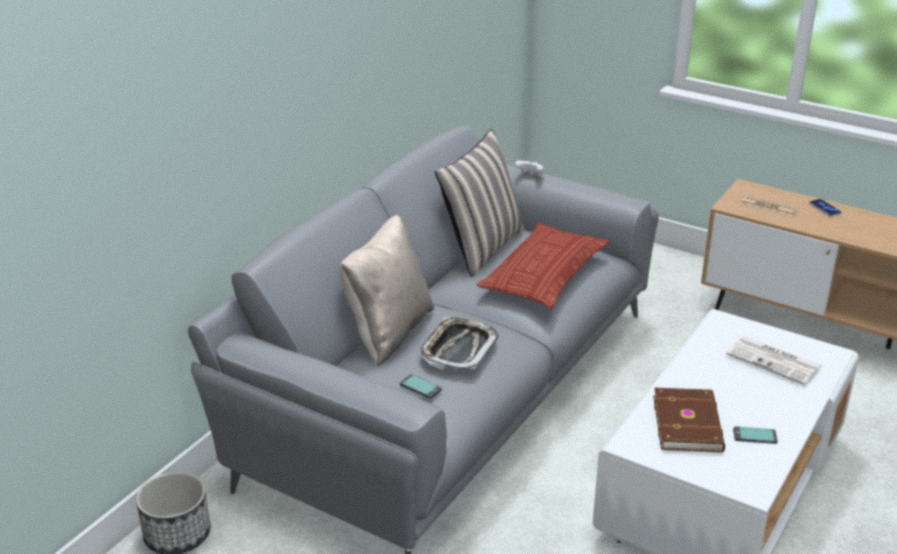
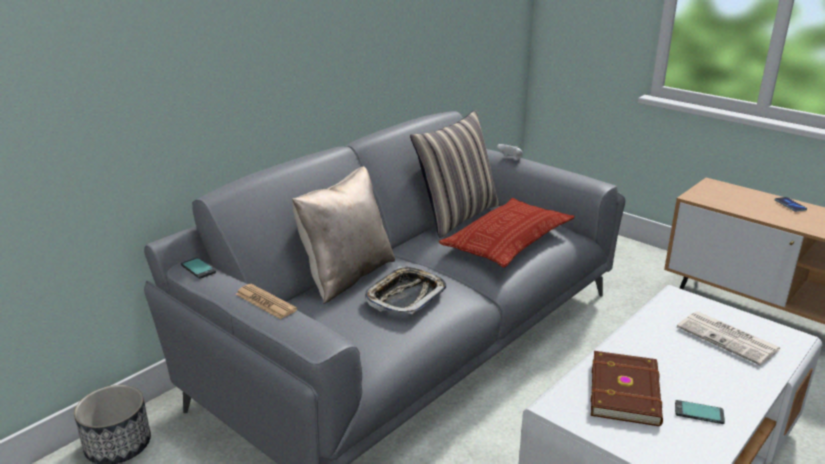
camera: 10 degrees right, 5 degrees down
phone [400,374,442,399] -> phone moved to [181,257,216,279]
newspaper [740,195,797,216] -> newspaper moved to [235,284,297,319]

